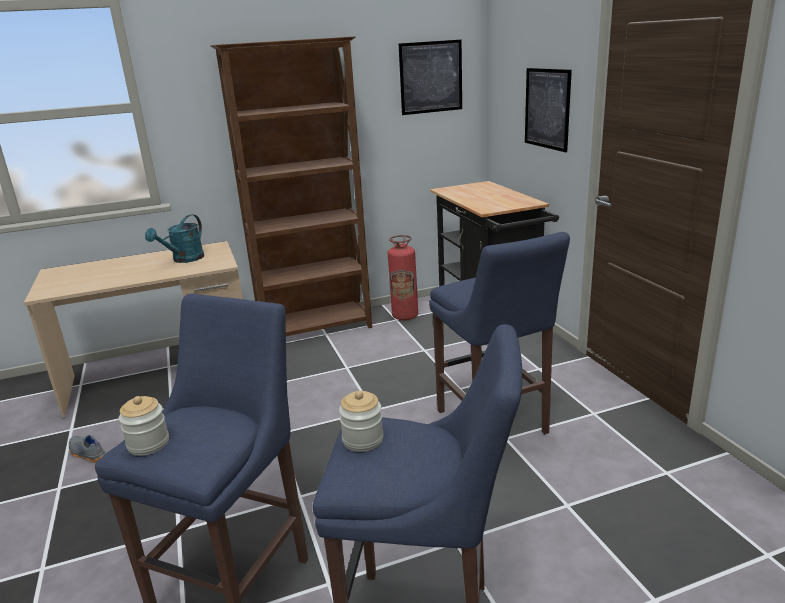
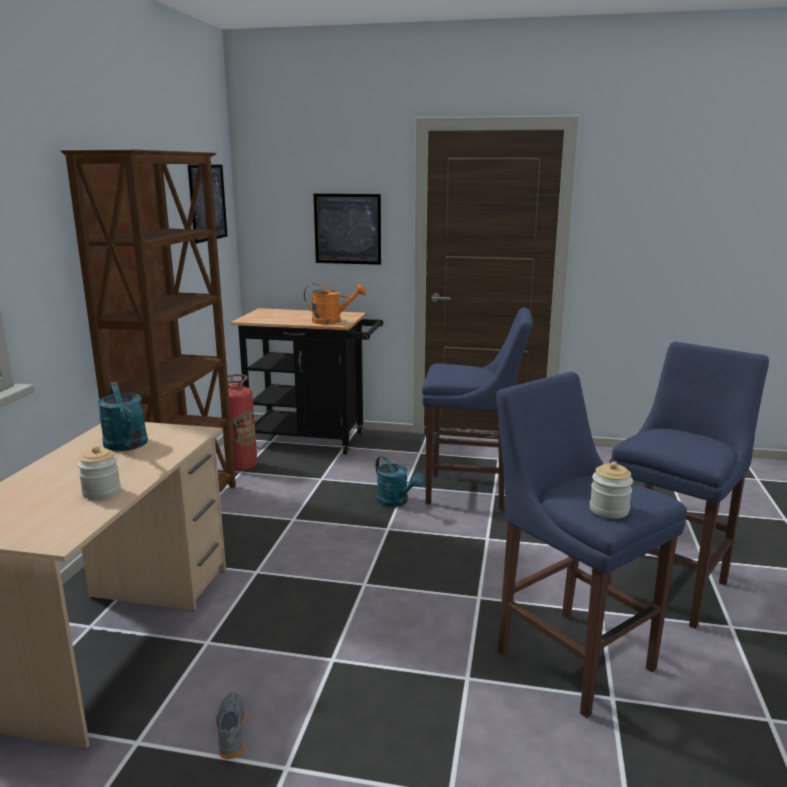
camera: 60 degrees left, 5 degrees down
grey shoe [69,435,106,463] -> grey shoe turned 105 degrees clockwise [216,692,245,759]
jar [339,391,383,452] -> jar moved to [77,446,121,500]
none -> orange watering can [304,283,366,324]
none -> turquoise watering can [375,456,425,507]

